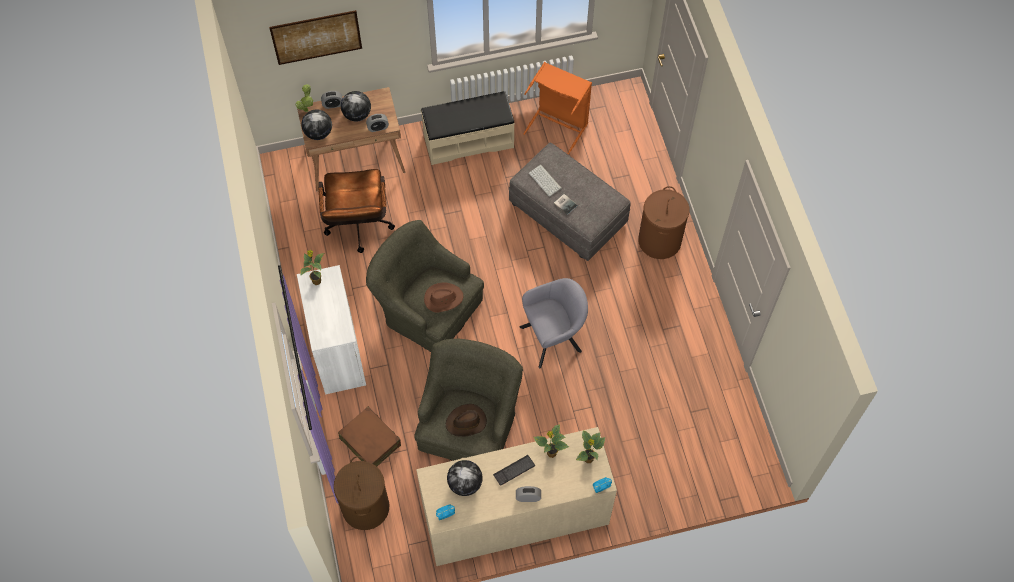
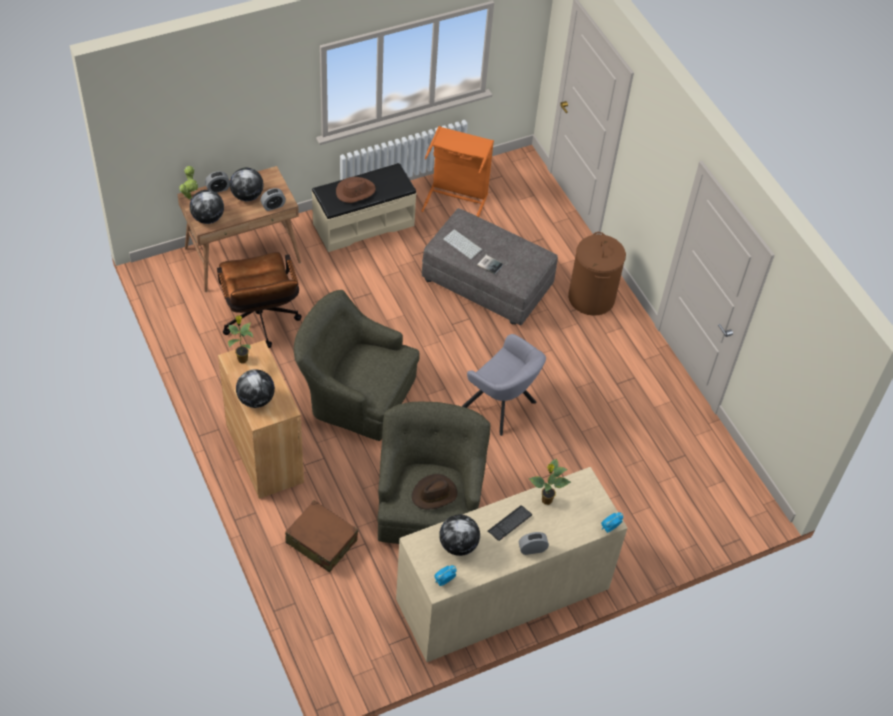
camera: 15 degrees left, 10 degrees down
picture [269,10,362,65] -> none
white cabinet [297,265,366,394] -> brown cabinet [218,340,304,499]
brown laundry basket [334,456,389,530] -> none
brown hat [424,283,463,313] -> brown hat moved to [336,177,376,203]
grey armchair [520,278,588,368] -> grey armchair turned 75 degrees clockwise [462,334,546,436]
potted plant [576,430,605,463] -> none
none -> globe [236,369,275,408]

